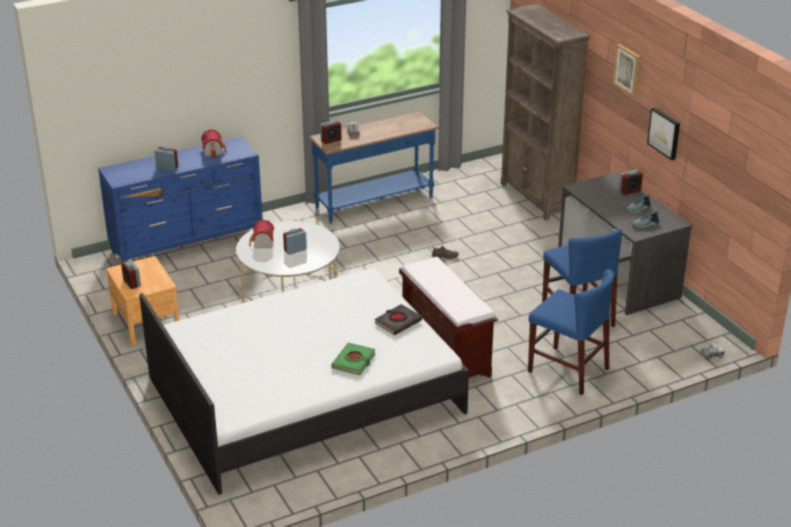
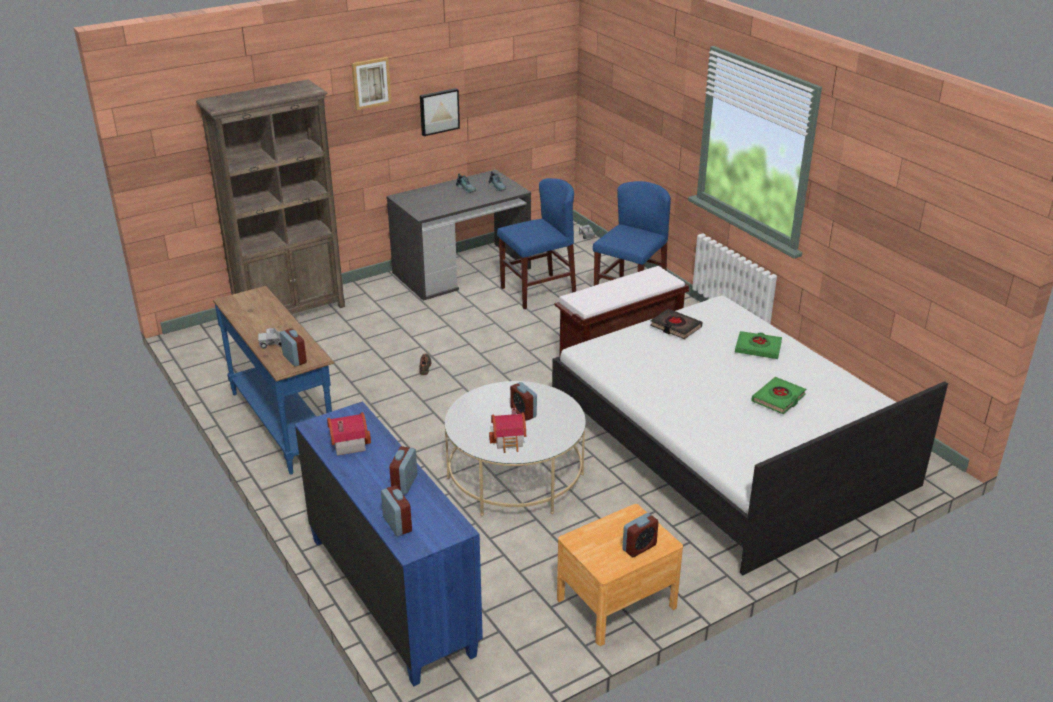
camera: 95 degrees left, 0 degrees up
alarm clock [619,170,643,195] -> alarm clock moved to [381,485,412,536]
none -> green book [751,377,806,414]

